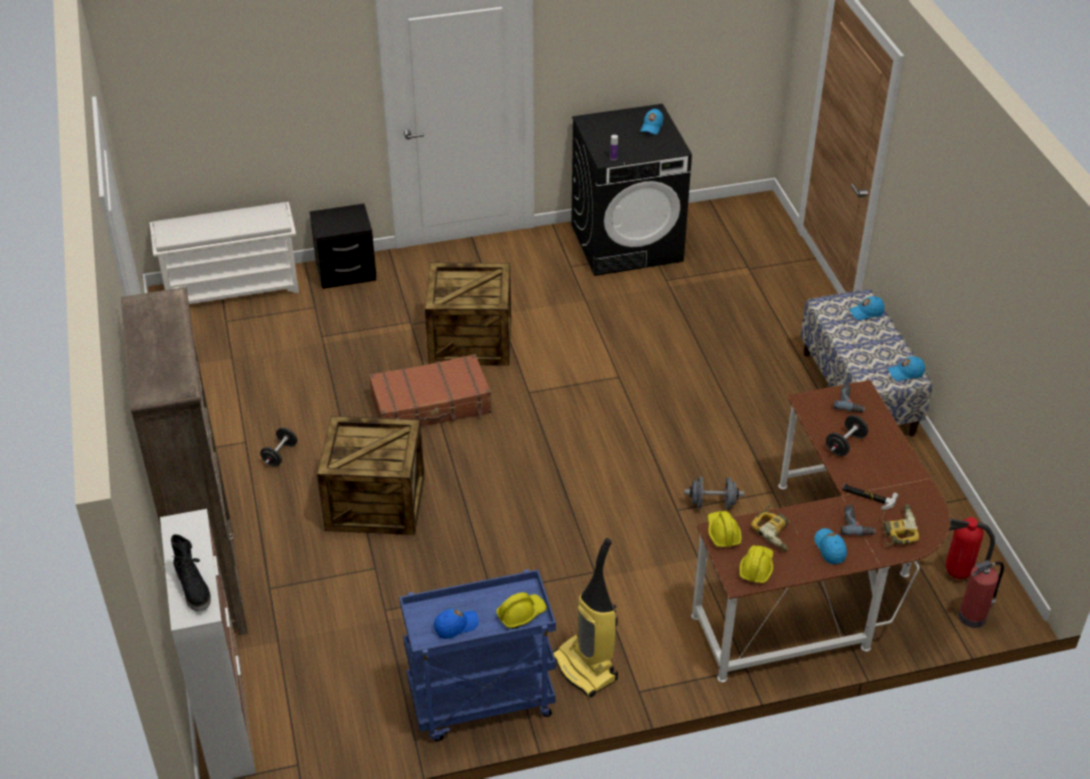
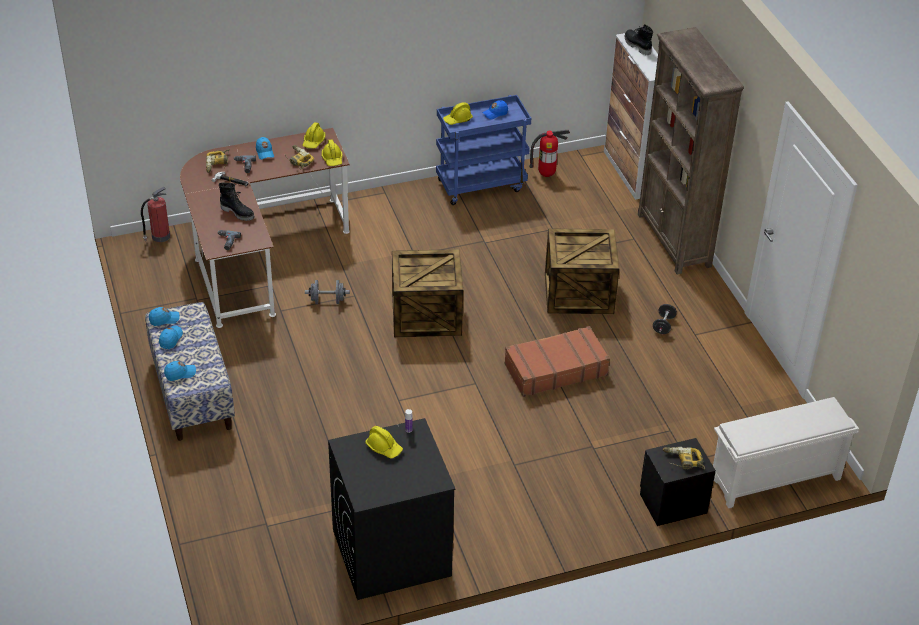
camera: 175 degrees right, 0 degrees up
crate [425,263,511,366] -> crate moved to [392,249,463,337]
vacuum cleaner [553,538,618,697] -> none
blue cap [640,109,663,135] -> blue cap moved to [159,326,183,349]
black dumbbell [826,415,868,456] -> black boot [219,183,255,221]
fire extinguisher [946,517,995,579] -> fire extinguisher moved to [529,130,570,177]
none -> yellow hard hat [365,426,403,458]
none -> power drill [663,447,705,469]

